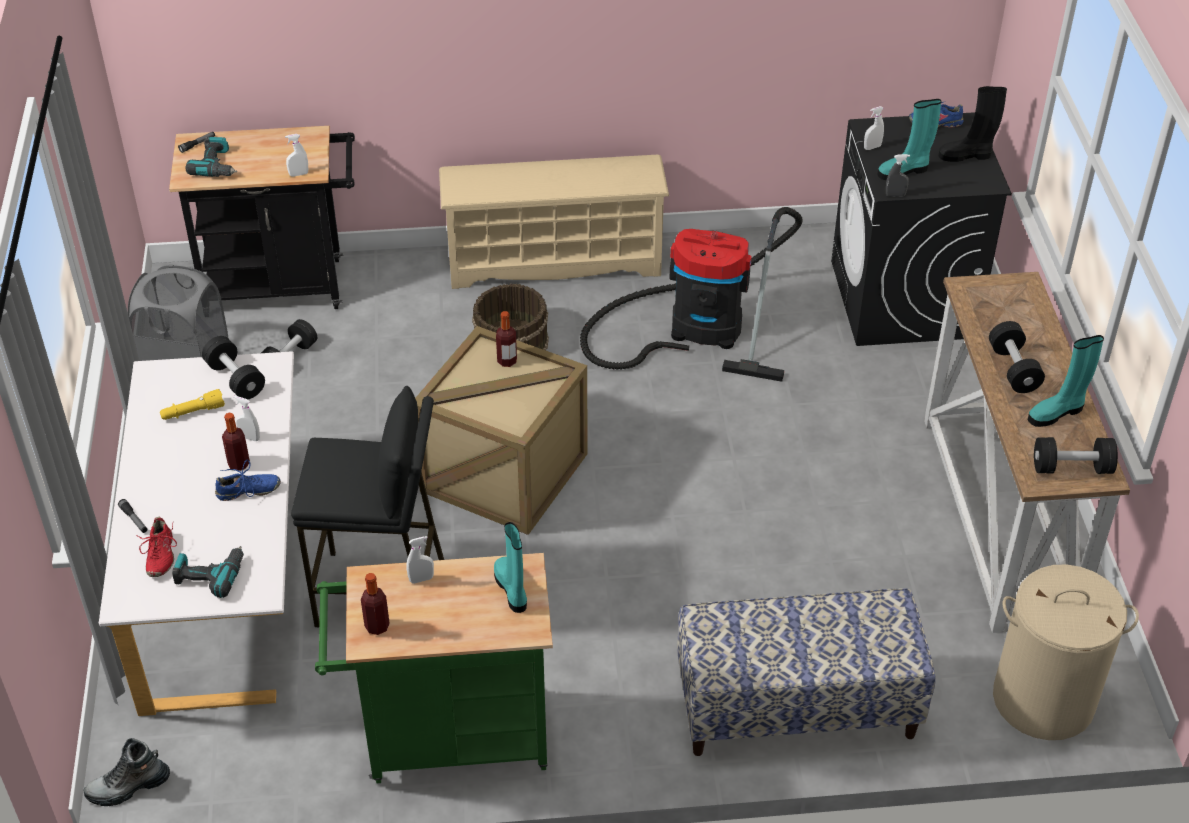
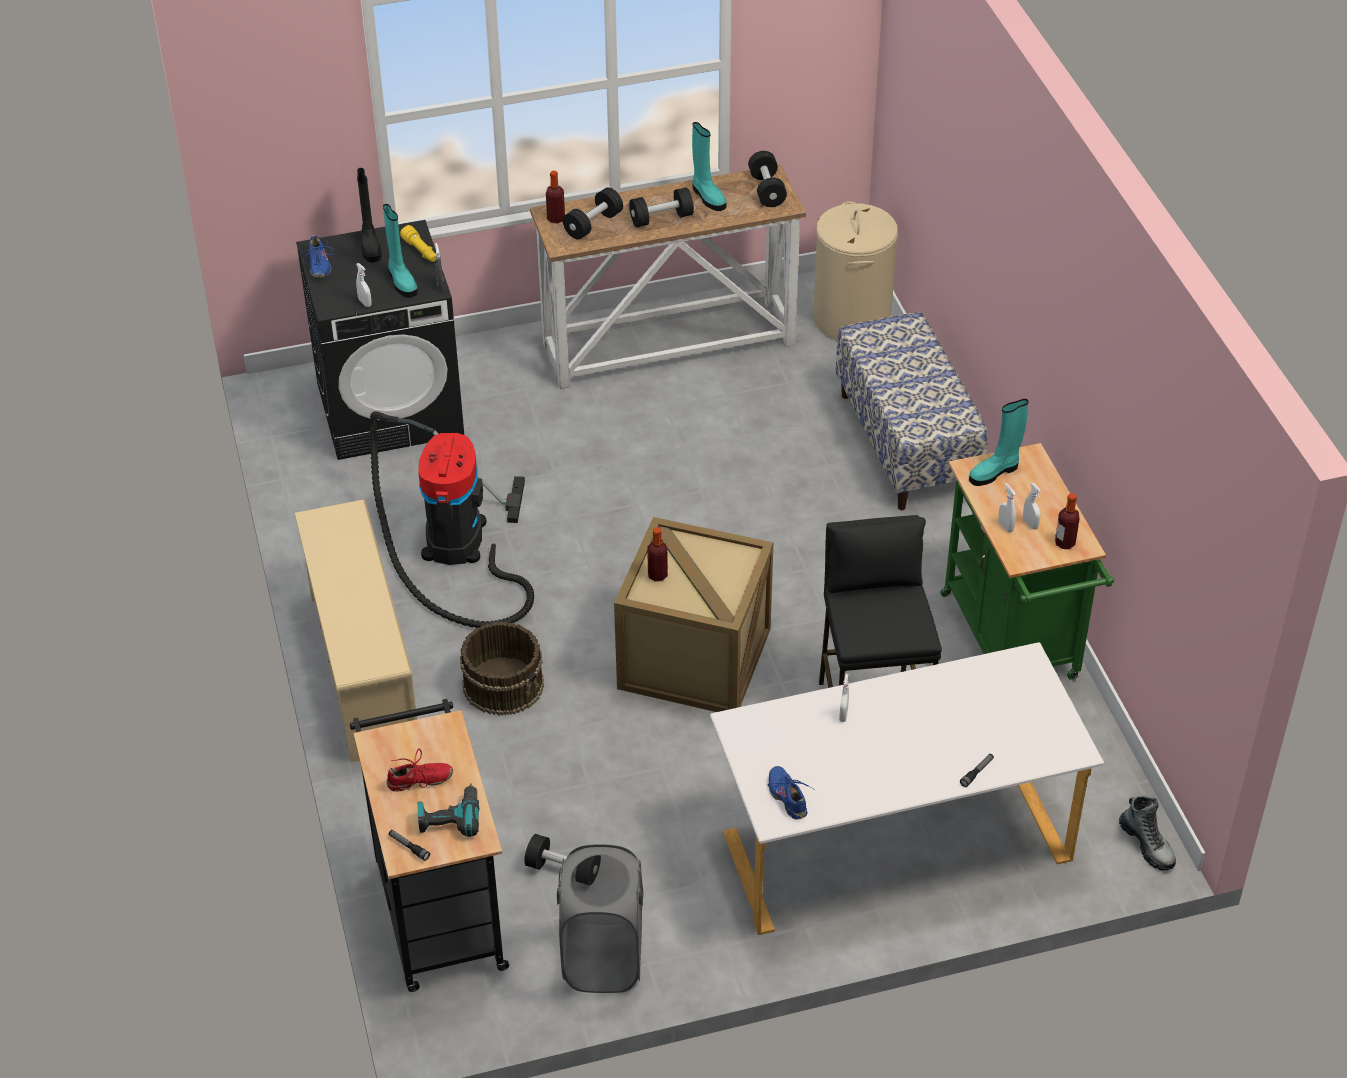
camera: 100 degrees left, 0 degrees up
red shoe [136,517,177,577] -> red shoe moved to [386,748,453,792]
yellow flashlight [160,389,225,420] -> yellow flashlight moved to [400,225,436,262]
power drill [172,546,244,598] -> none
black dumbbell [202,336,265,400] -> black dumbbell moved to [563,187,623,239]
blue shoe [215,459,281,501] -> blue shoe moved to [768,766,813,820]
bottle [222,413,250,471] -> bottle moved to [546,171,565,224]
white spray bottle [285,134,308,177] -> white spray bottle moved to [1023,483,1042,530]

